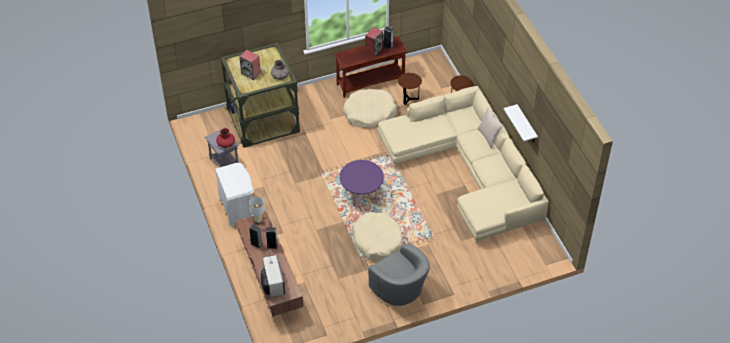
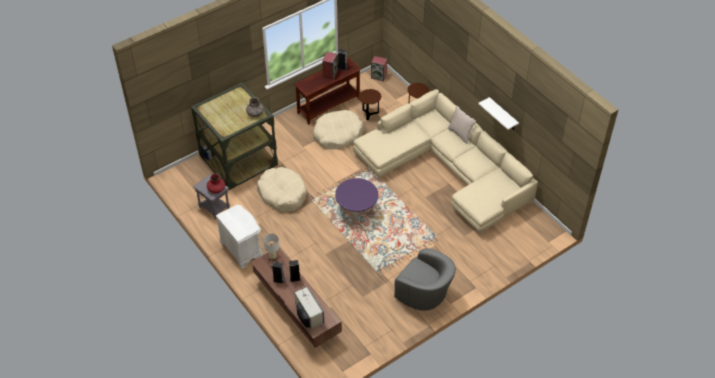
camera: 15 degrees left, 0 degrees up
speaker [239,50,261,80] -> speaker moved to [371,56,387,81]
beige dog bed [353,212,403,263] -> beige dog bed moved to [257,167,307,212]

